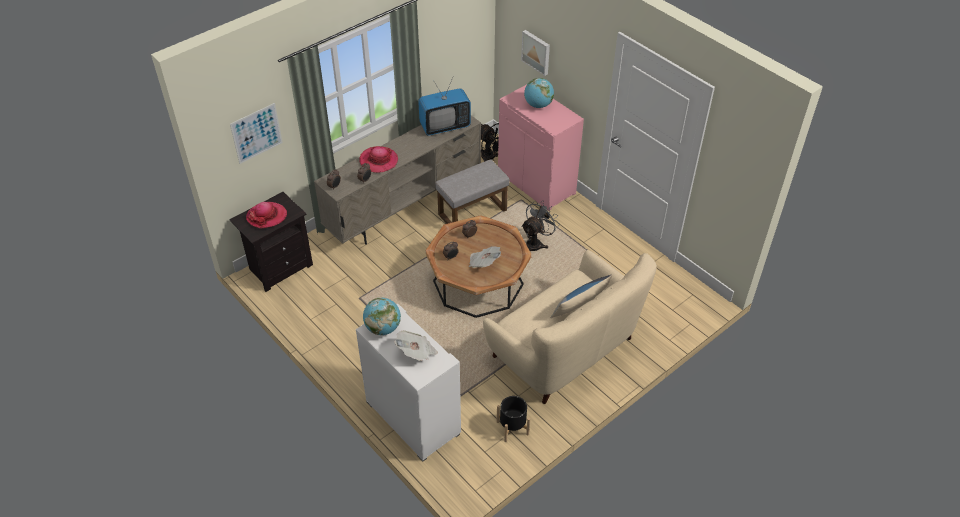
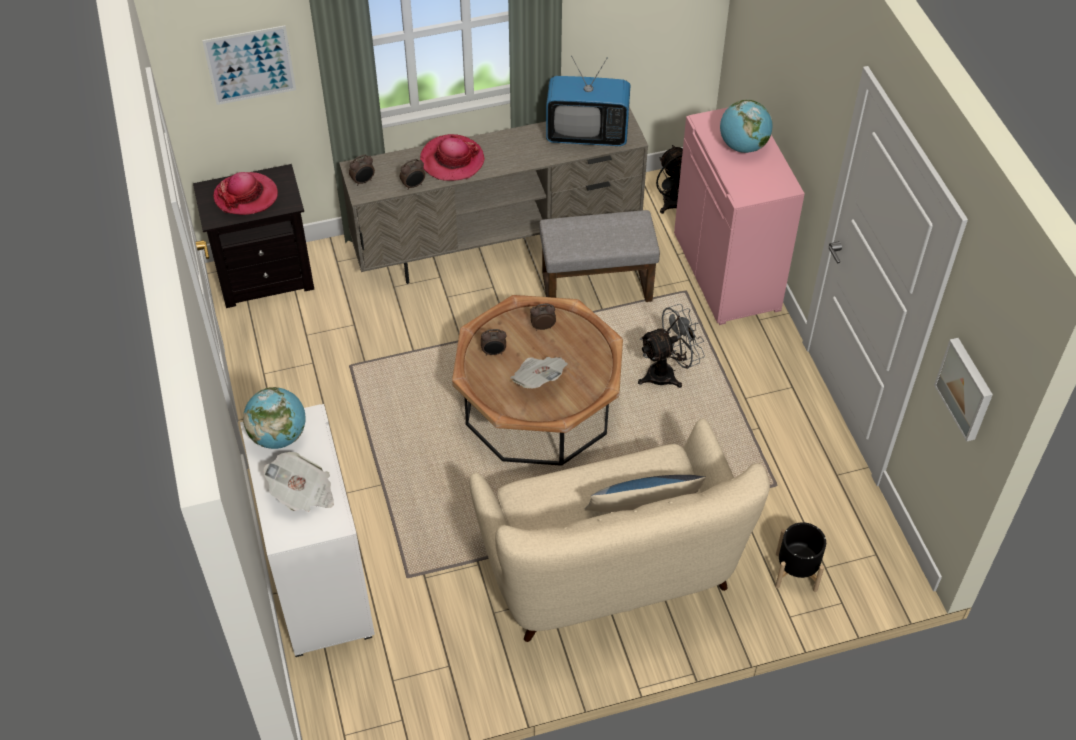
camera: 25 degrees right, 5 degrees up
black planter [497,396,530,442] -> black planter moved to [775,522,826,592]
picture [521,30,550,76] -> picture moved to [934,338,993,442]

